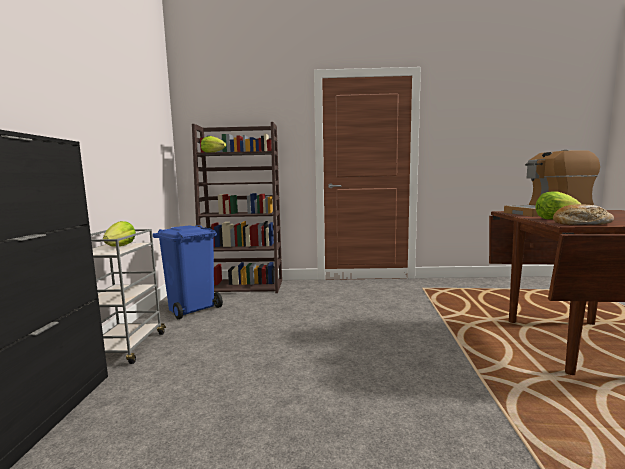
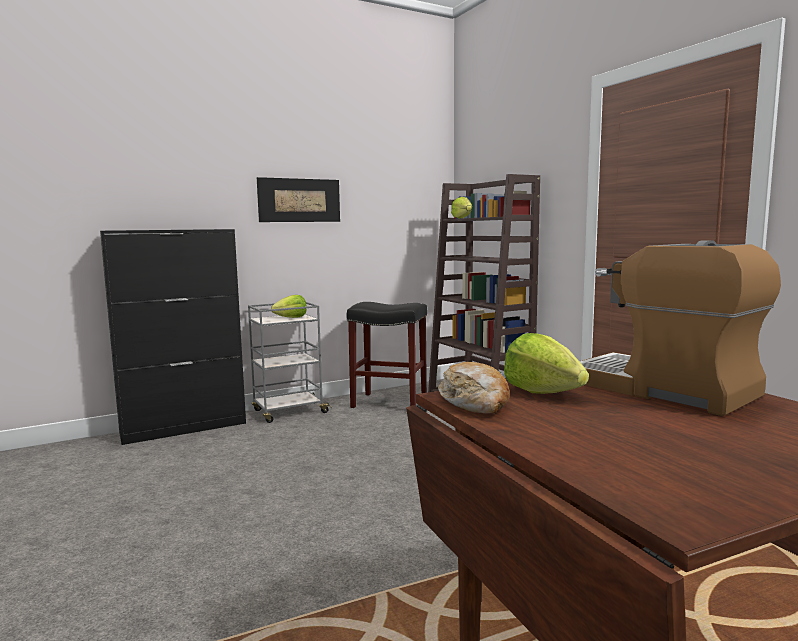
camera: 60 degrees right, 0 degrees up
blue trash can [153,225,223,319] -> black stool [347,302,427,408]
none -> picture [257,177,340,222]

